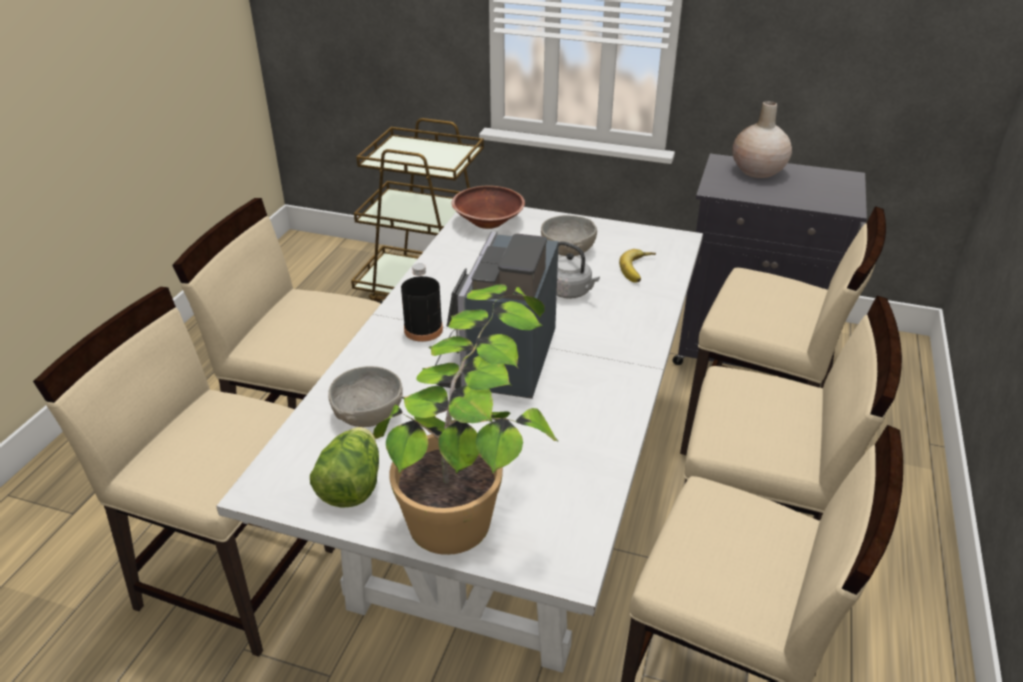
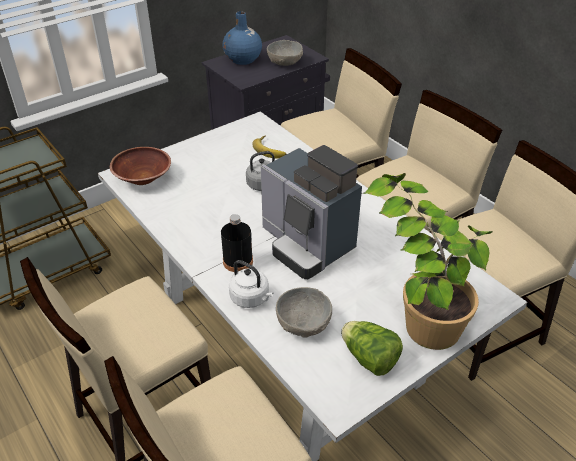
camera: 55 degrees left, 5 degrees up
grey bowl [541,215,597,256] -> grey bowl moved to [267,40,303,66]
beige vase [732,101,792,178] -> blue vase [223,11,262,65]
none -> white kettle [229,260,273,308]

